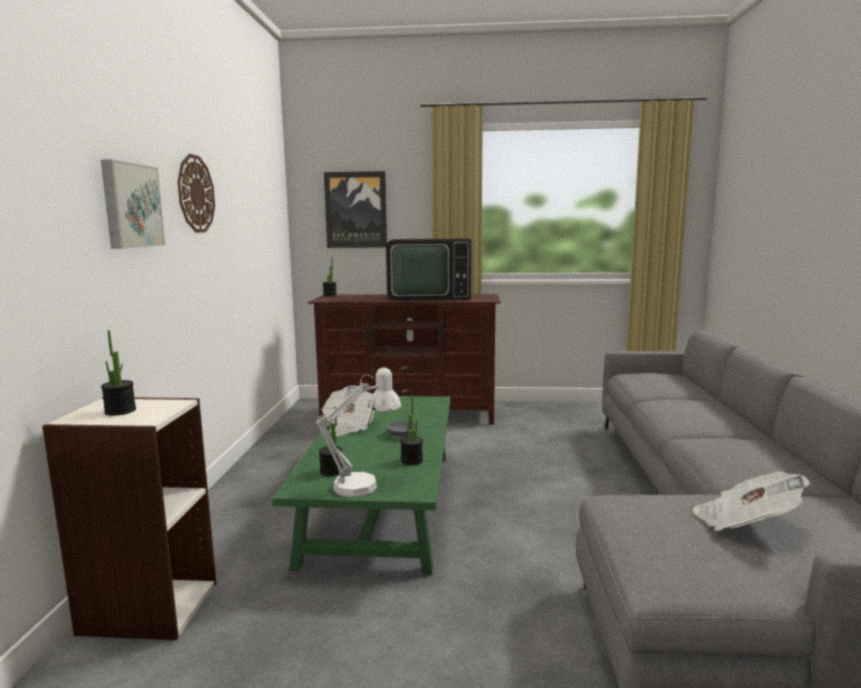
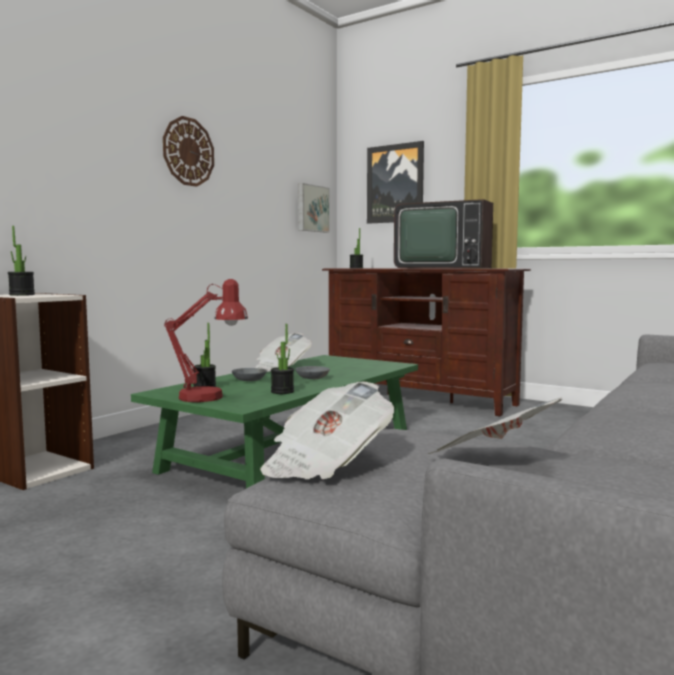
camera: 30 degrees right, 5 degrees down
picture [101,159,165,249] -> picture moved to [298,183,330,233]
white table lamp [316,367,401,497] -> red table lamp [164,279,248,402]
none -> grey bowl [232,368,267,381]
none -> newspaper [260,381,394,479]

